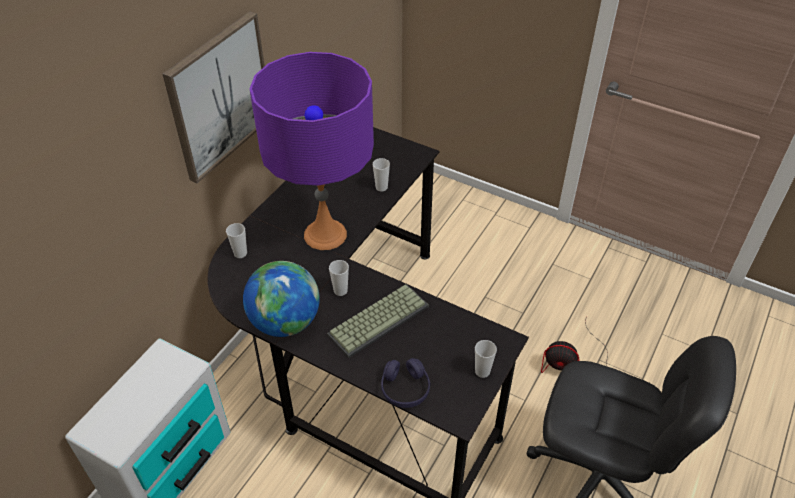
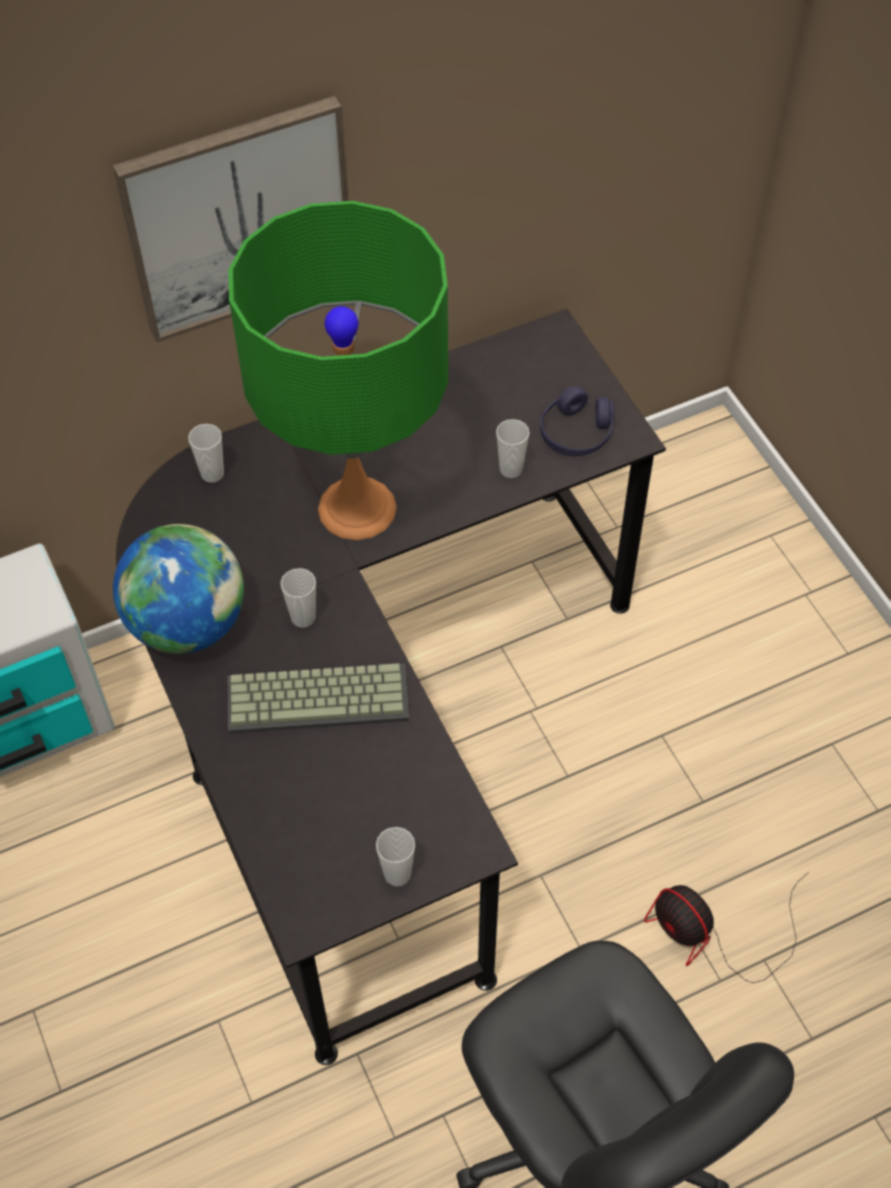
camera: 35 degrees right, 10 degrees up
purple table lamp [249,52,374,250] -> green table lamp [228,201,448,540]
purple headphones [381,358,430,408] -> purple headphones moved to [540,386,614,456]

